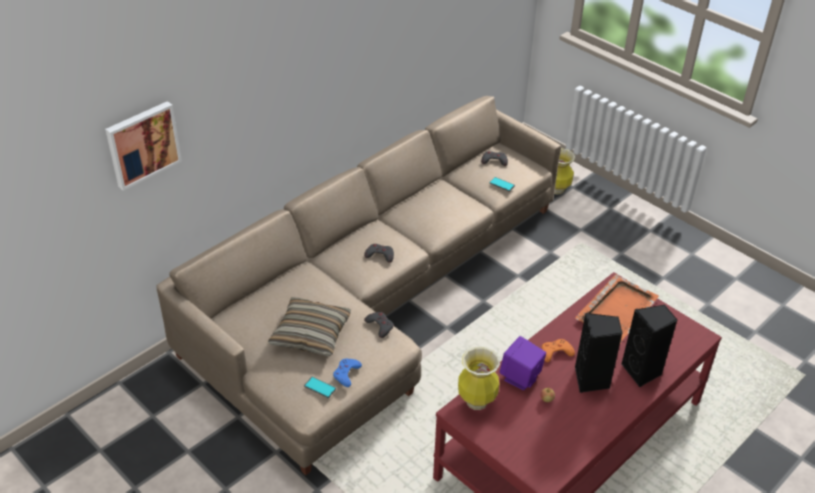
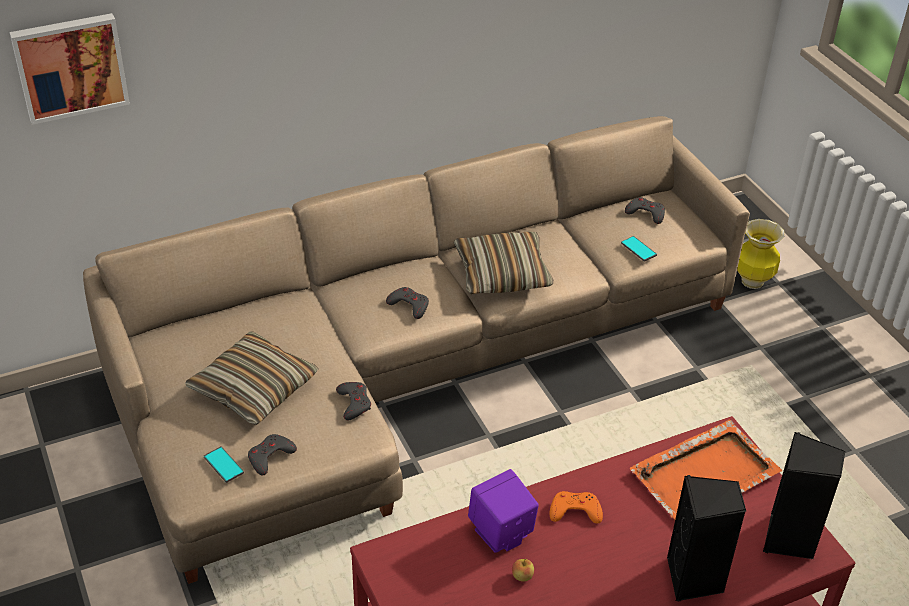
camera: 20 degrees right, 0 degrees up
blue game controller [333,359,362,387] -> grey game controller [248,434,297,476]
vase [458,347,500,410] -> none
black speaker [575,312,623,393] -> black speaker moved to [763,432,845,559]
none -> pillow [454,232,553,294]

